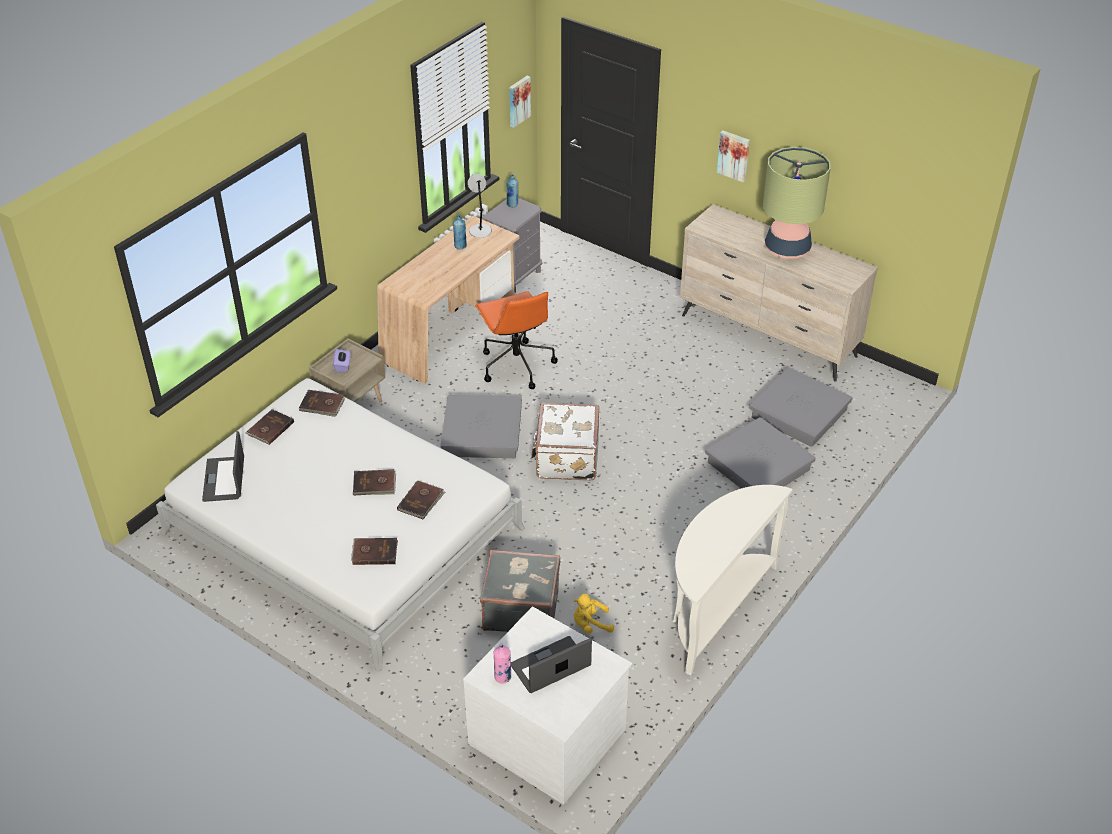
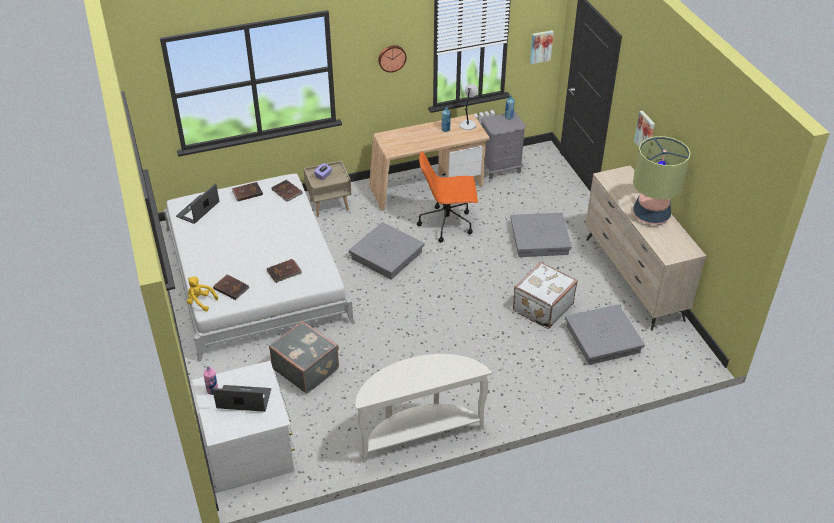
camera: 35 degrees right, 0 degrees up
brown book [353,469,396,496] -> none
orange office chair [475,291,558,389] -> orange office chair turned 75 degrees clockwise [417,151,478,242]
white suitcase [531,402,599,480] -> white suitcase moved to [513,262,578,329]
yellow plush toy [574,593,614,634] -> yellow plush toy moved to [187,277,218,311]
grey storage box [705,417,816,488] -> grey storage box moved to [510,213,572,257]
none -> wall clock [378,45,407,73]

